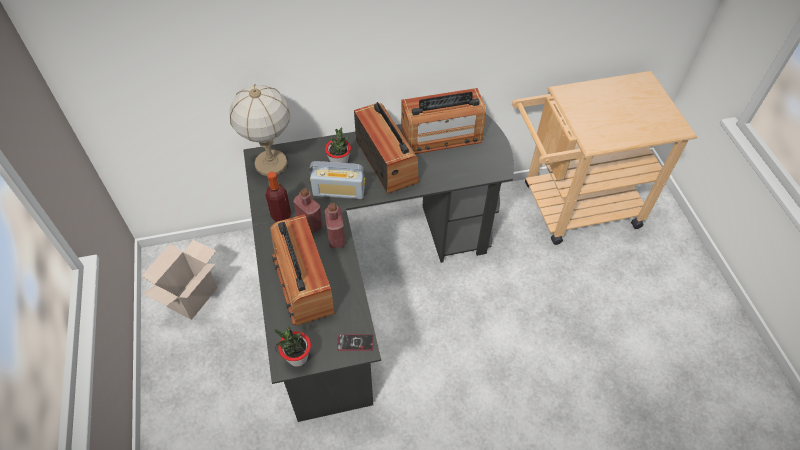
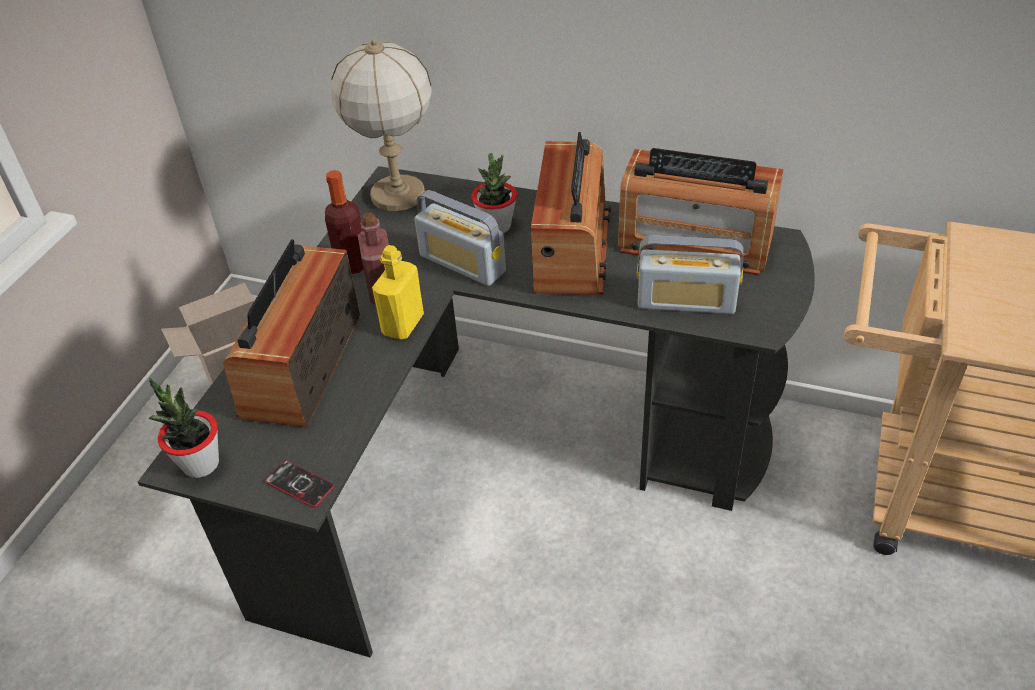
camera: 35 degrees right, 10 degrees down
red bottle [324,203,346,248] -> yellow bottle [372,245,424,339]
none -> radio [637,235,744,314]

